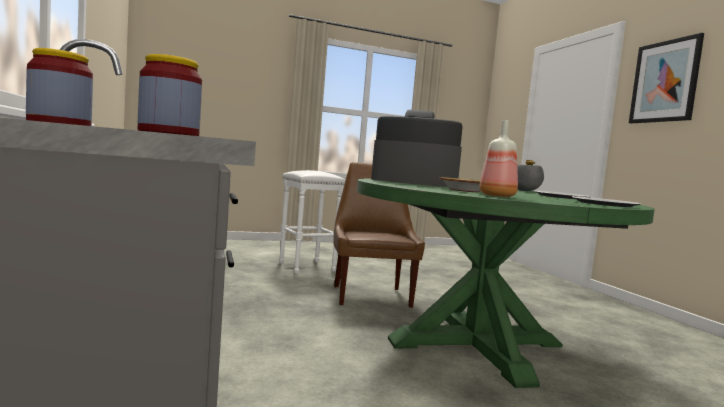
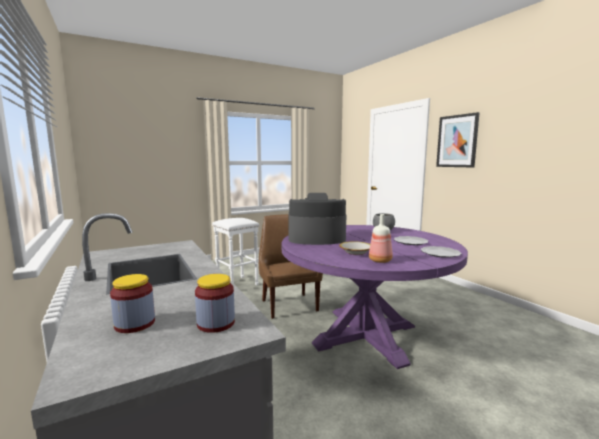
camera: 10 degrees left, 5 degrees up
green dining table [357,179,655,388] -> purple dining table [282,225,468,369]

